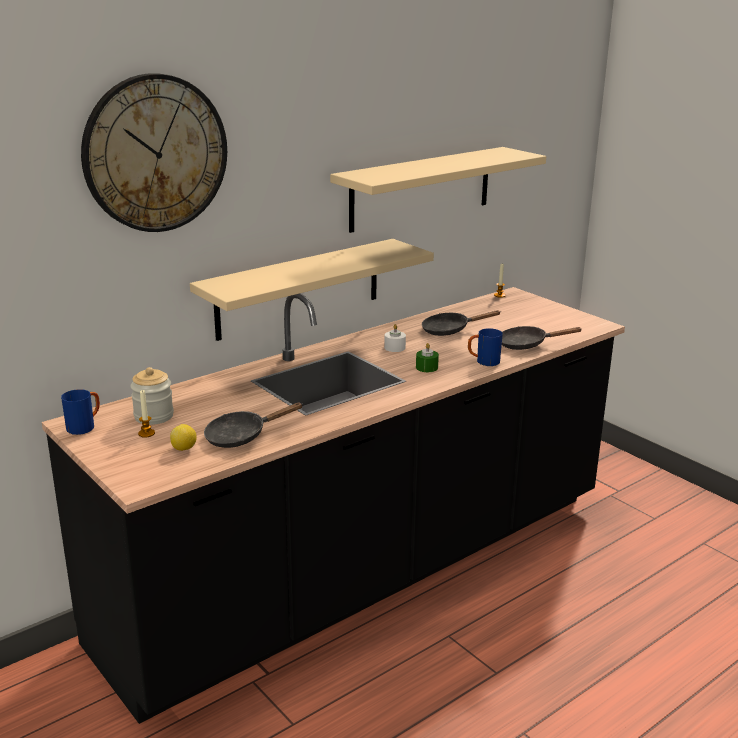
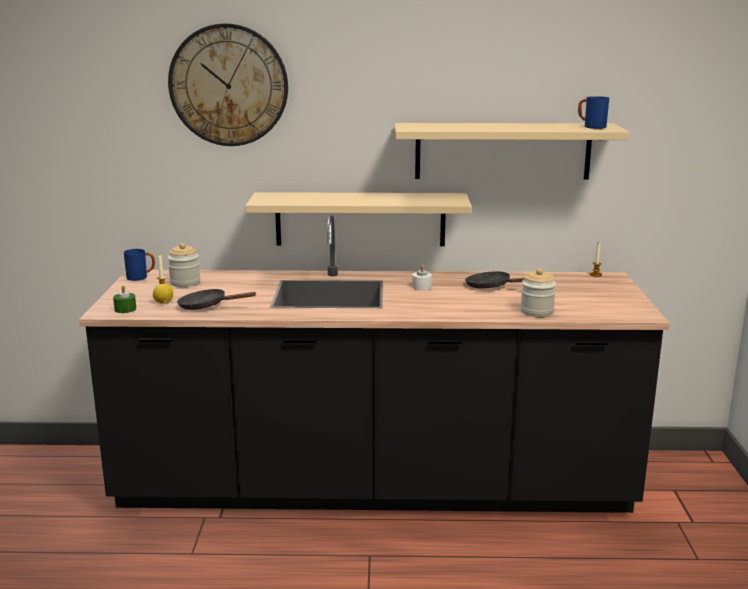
camera: 40 degrees right, 5 degrees down
green candle [416,343,439,372] -> green candle moved to [113,285,136,313]
blue mug [468,328,503,366] -> blue mug moved to [578,96,609,129]
black frying pan [502,326,583,350] -> jar [520,268,556,317]

